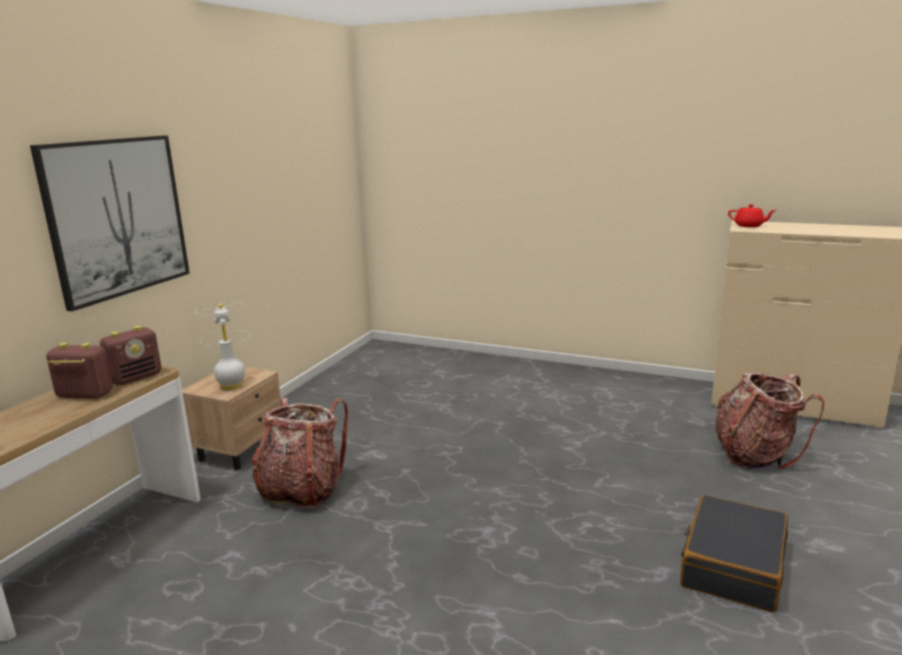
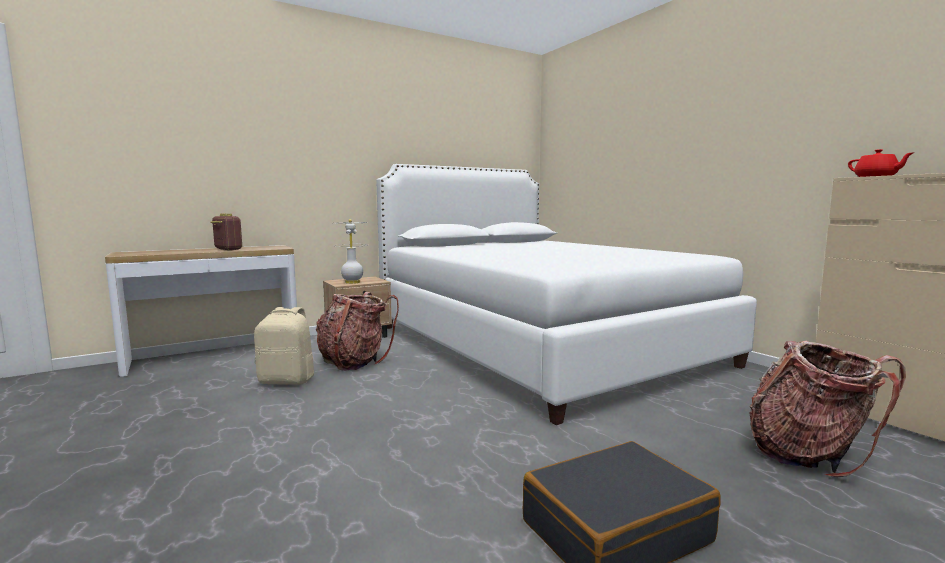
camera: 35 degrees right, 10 degrees down
picture [30,136,190,311] -> none
radio [100,326,162,386] -> none
none -> beige backpack [254,307,314,385]
none -> white bed [376,164,757,425]

